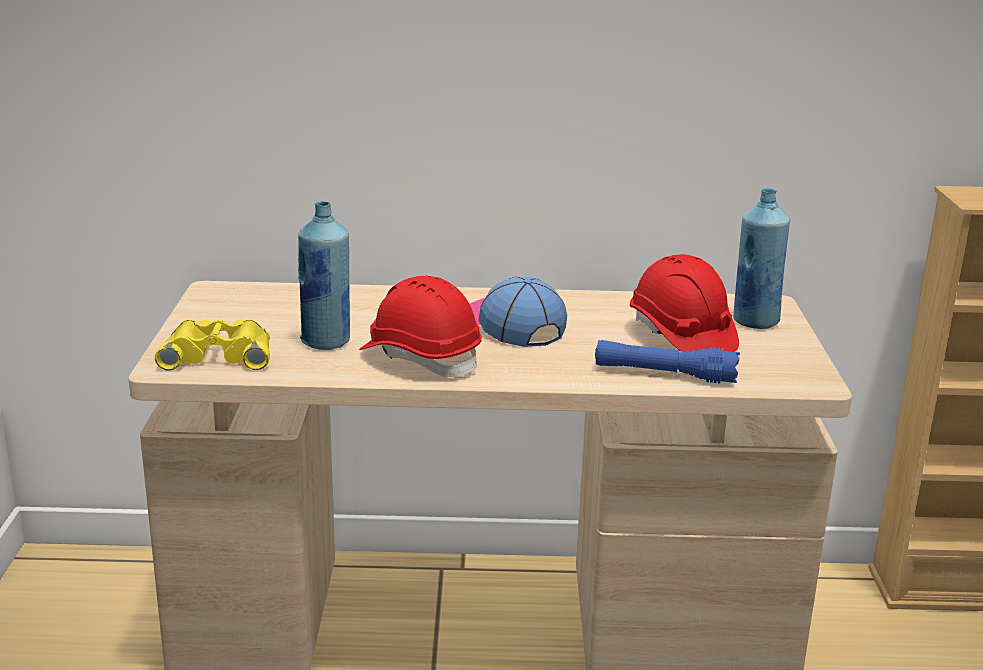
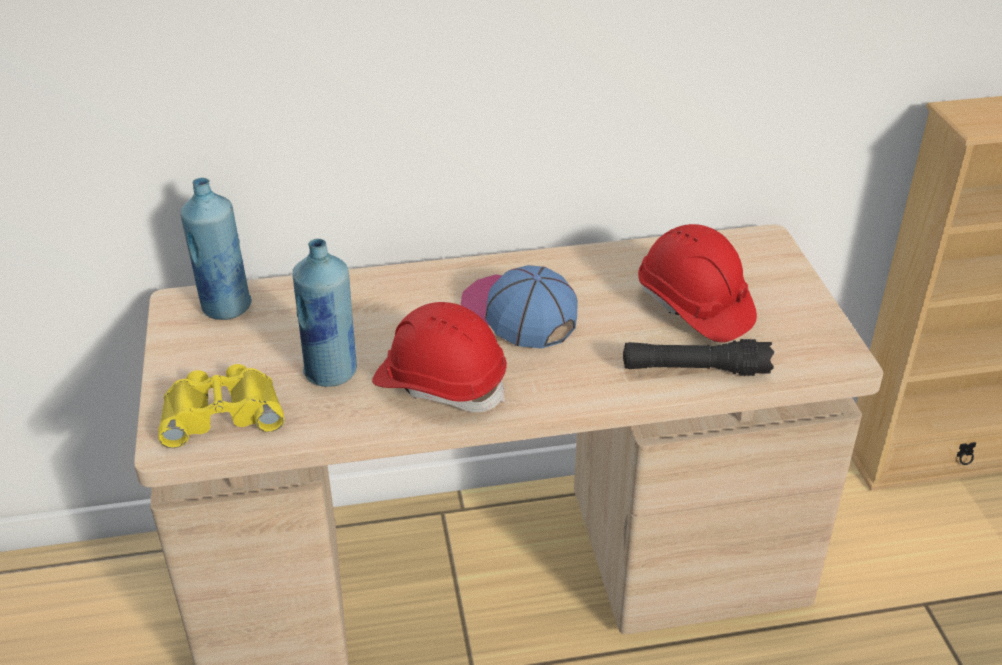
camera: 10 degrees left, 15 degrees up
blue flashlight [595,340,740,384] -> black flashlight [623,339,774,376]
blue bottle [733,189,790,329] -> blue bottle moved to [180,178,252,320]

